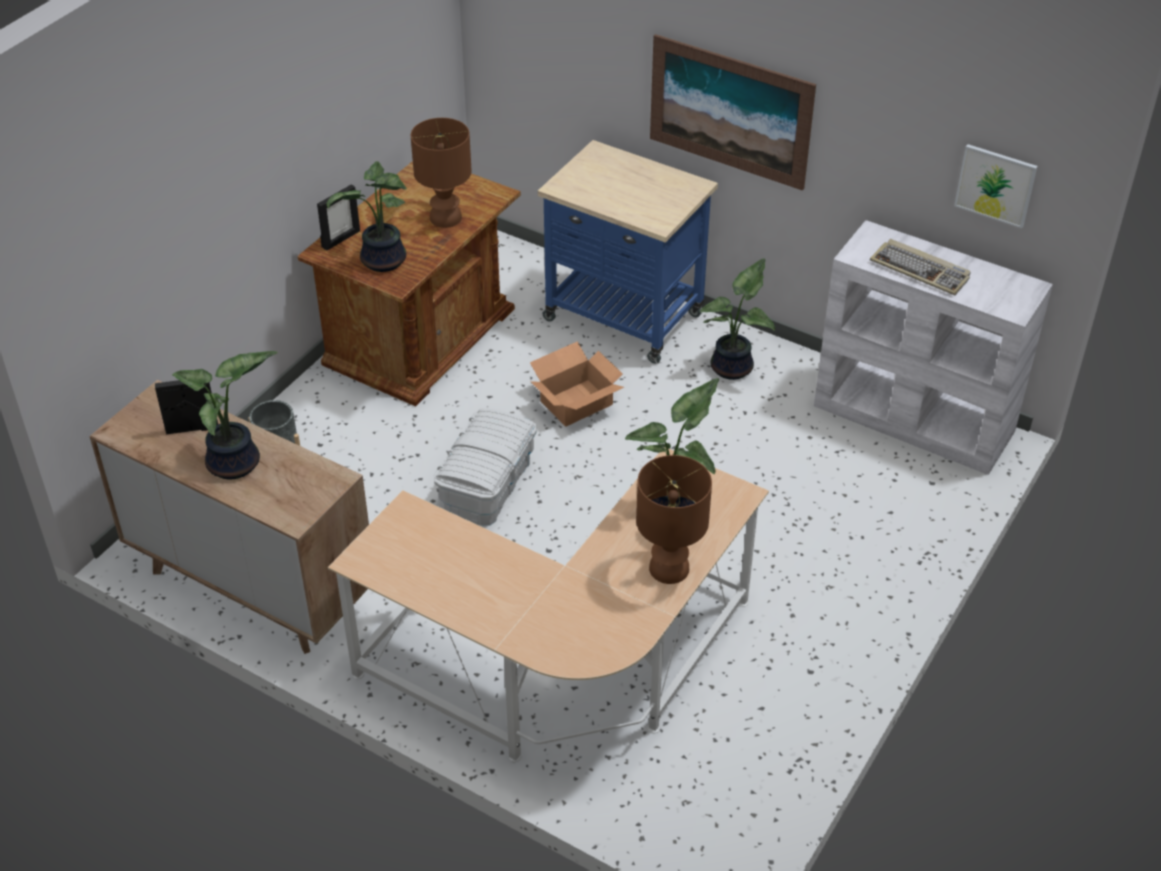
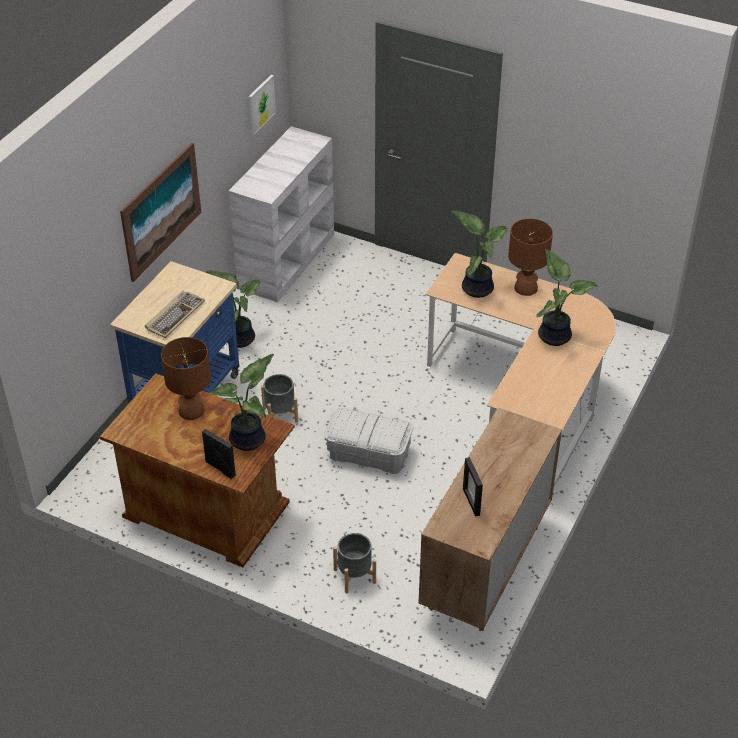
camera: 95 degrees left, 0 degrees up
potted plant [172,351,278,479] -> potted plant moved to [537,249,597,346]
cardboard box [530,342,624,427] -> grey planter [261,374,298,422]
keyboard [870,239,971,295] -> keyboard moved to [145,291,205,338]

